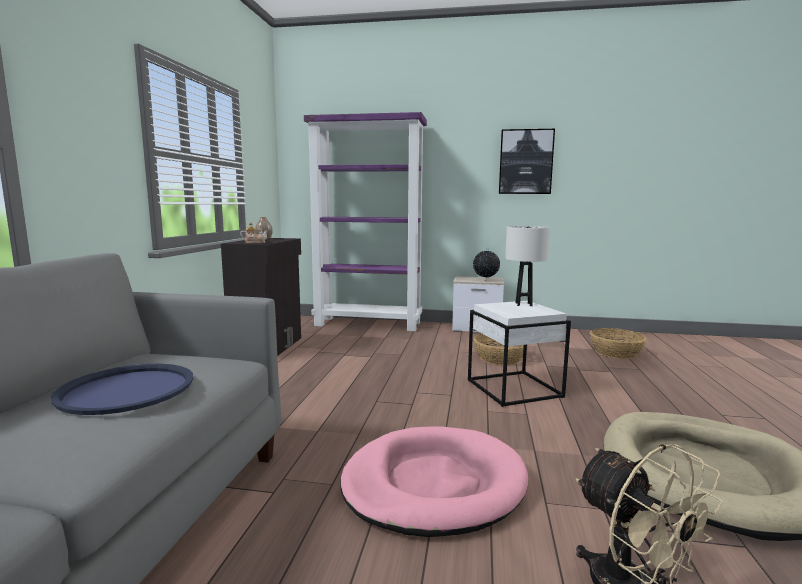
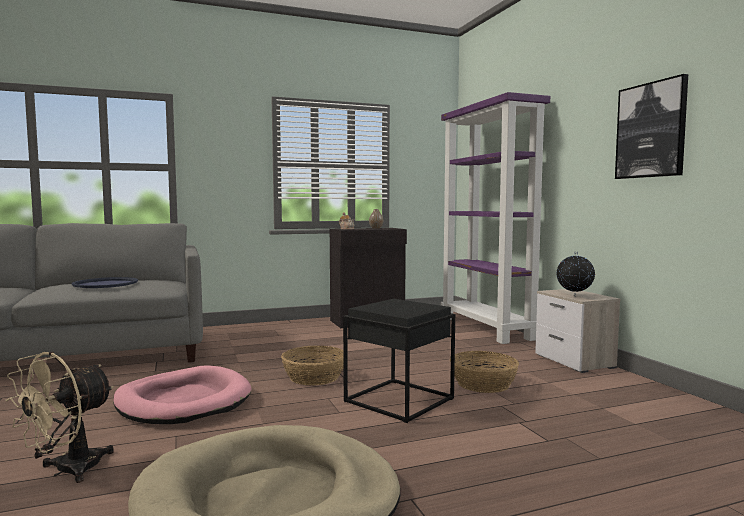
camera: 60 degrees right, 5 degrees down
white side table [468,301,571,407] -> black side table [343,299,455,423]
white table lamp [505,226,550,306] -> none
basket [590,328,647,359] -> basket moved to [281,346,344,386]

